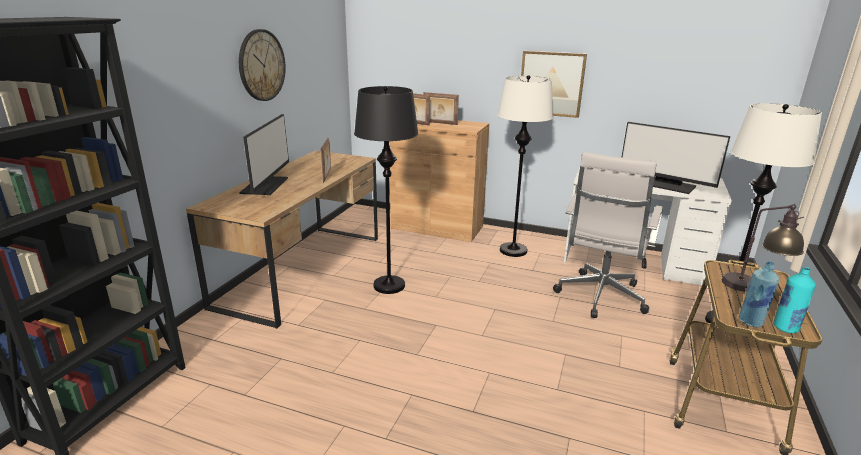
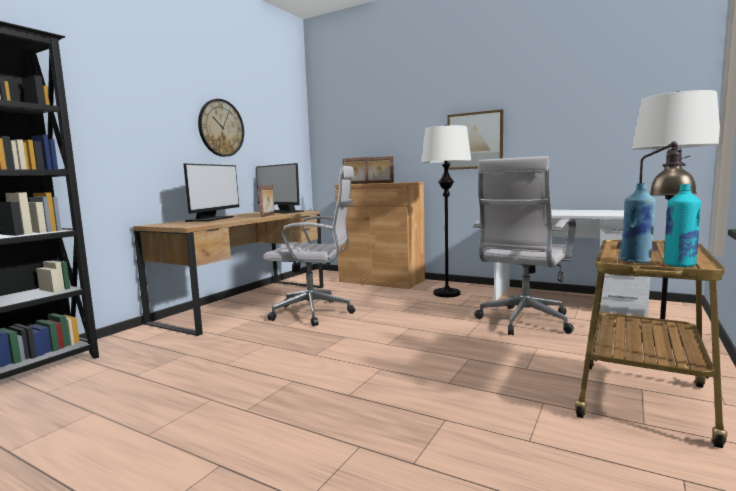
camera: 10 degrees right, 15 degrees down
black floor lamp [354,86,419,294] -> white office chair [263,166,355,326]
monitor [621,122,730,194] -> monitor moved to [256,163,304,214]

